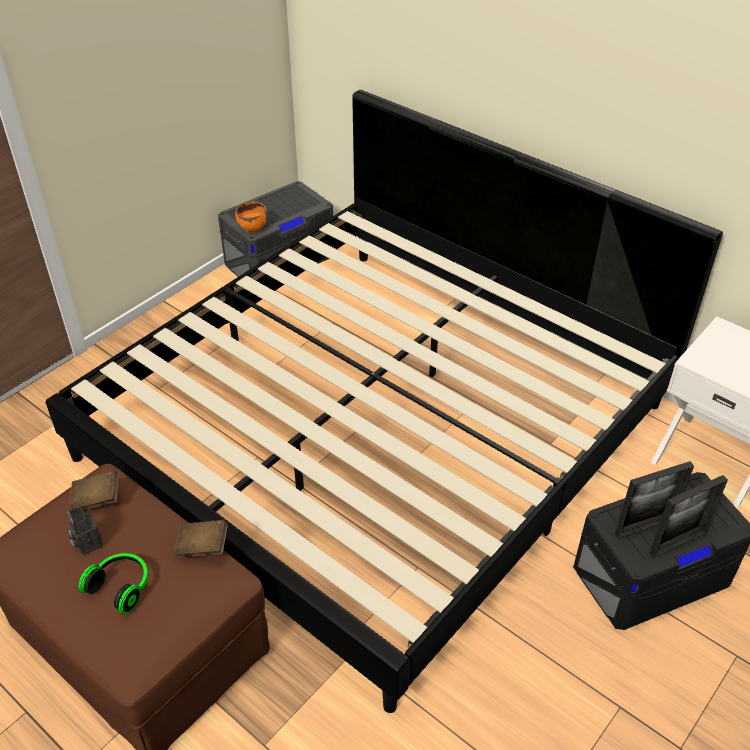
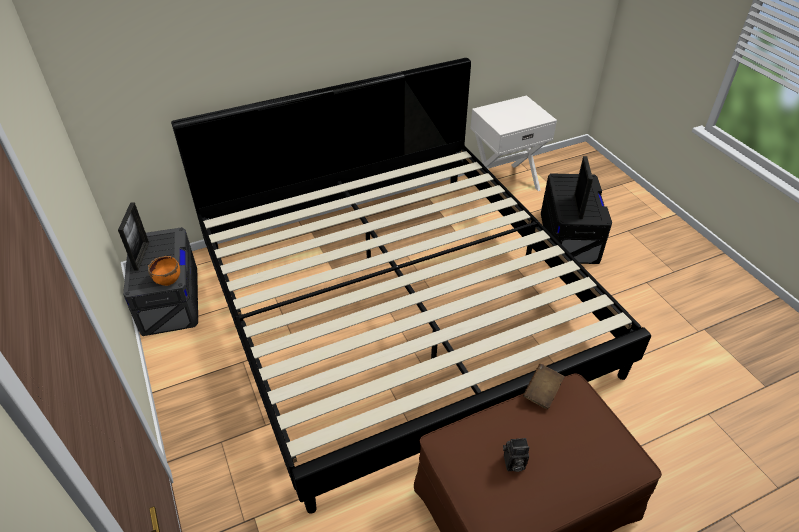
camera: 65 degrees left, 0 degrees up
brown book [69,470,118,510] -> none
headphones [78,553,148,615] -> none
picture frame [650,475,728,558] -> picture frame moved to [118,202,149,271]

